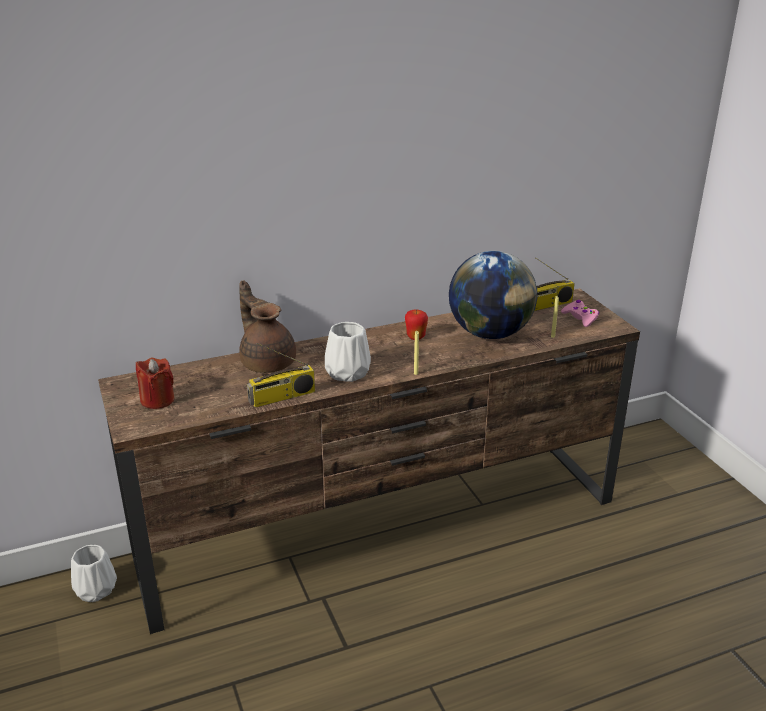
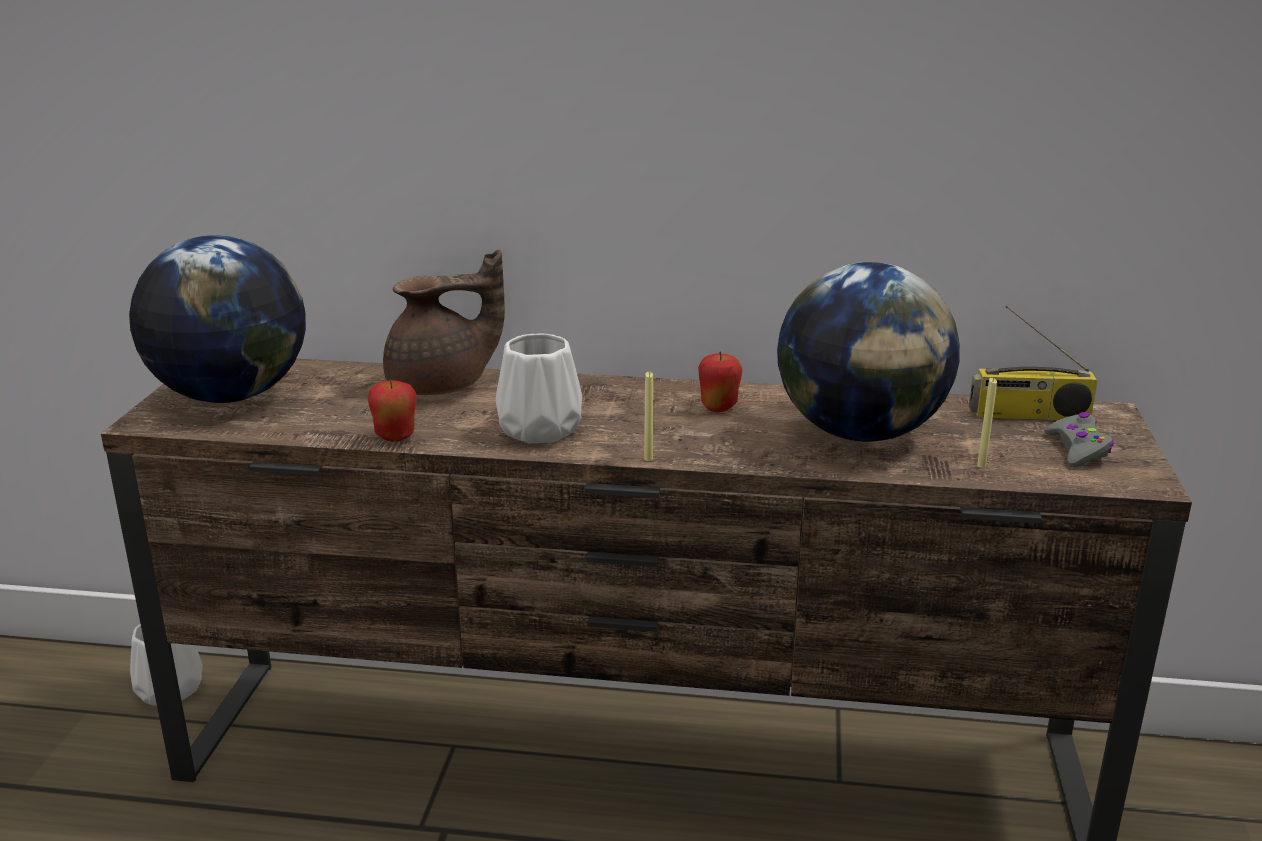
camera: 30 degrees right, 5 degrees down
red candle [136,358,174,409] -> globe [129,235,306,403]
brown teapot [239,281,296,373] -> brown teapot turned 75 degrees clockwise [383,249,505,395]
radio [247,343,315,408] -> apple [367,378,416,442]
pink game controller [561,300,599,327] -> grey game controller [1044,412,1114,467]

